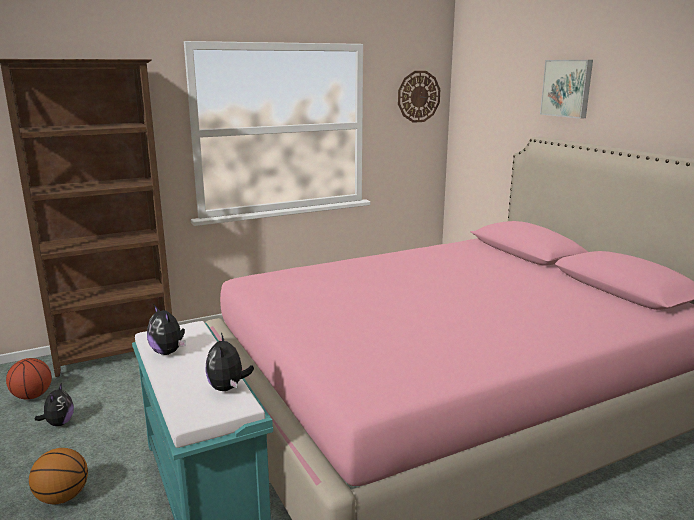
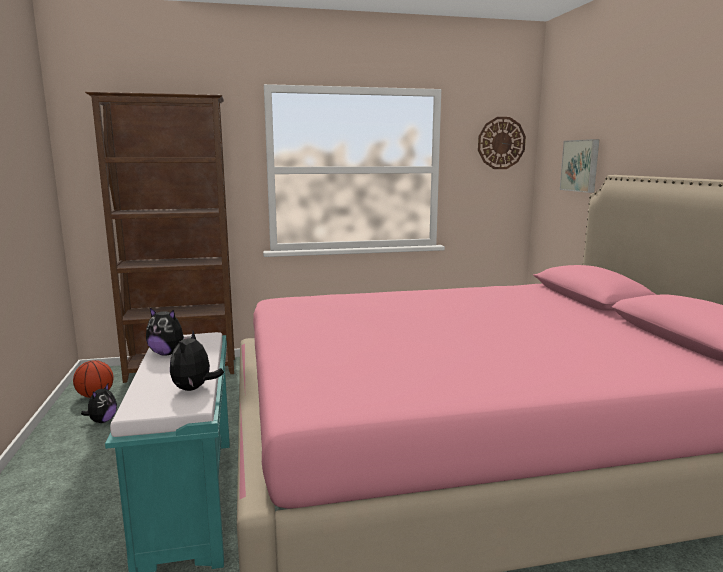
camera: 15 degrees right, 5 degrees down
basketball [29,448,88,504] -> none
plush toy [147,305,186,355] -> plush toy turned 45 degrees counterclockwise [146,308,191,355]
picture [540,60,593,119] -> picture moved to [560,139,600,193]

